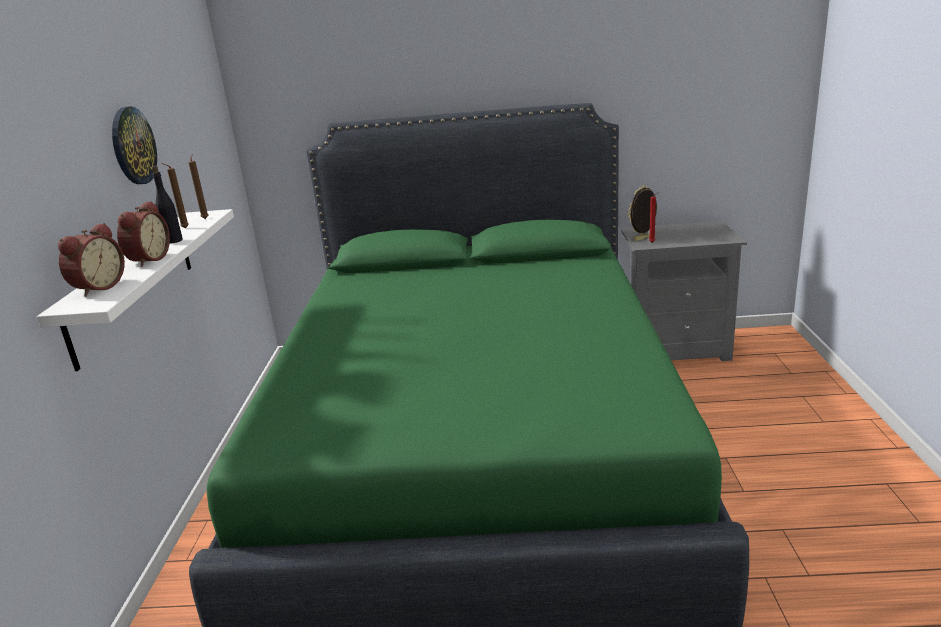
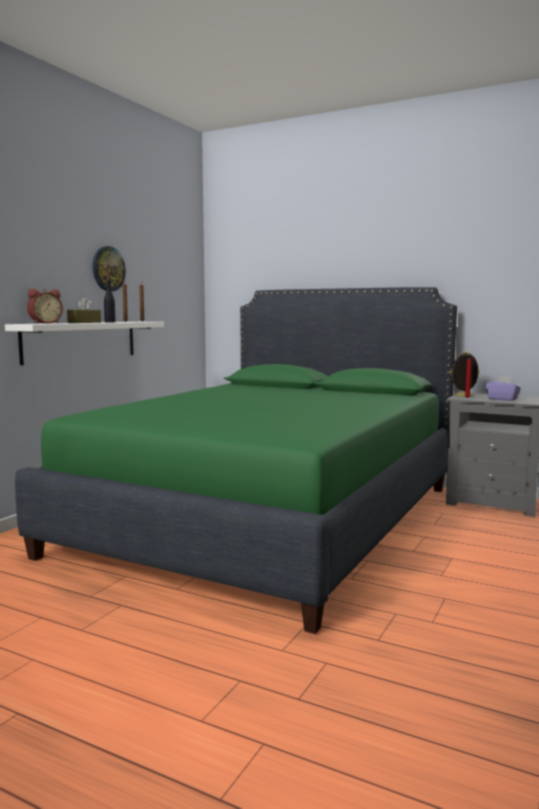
camera: 25 degrees right, 15 degrees down
alarm clock [117,201,170,267] -> brown tissue box [67,297,101,323]
none -> purple tissue box [486,376,521,401]

